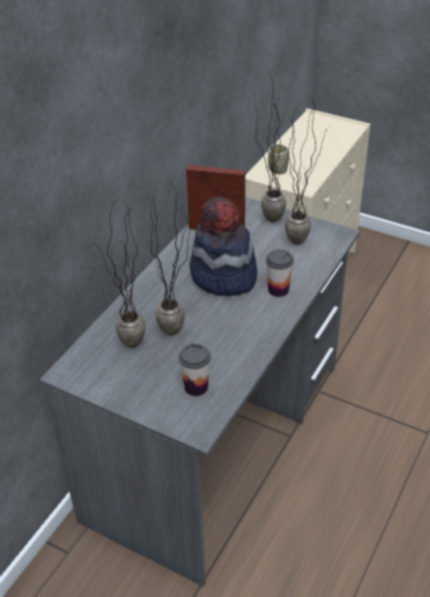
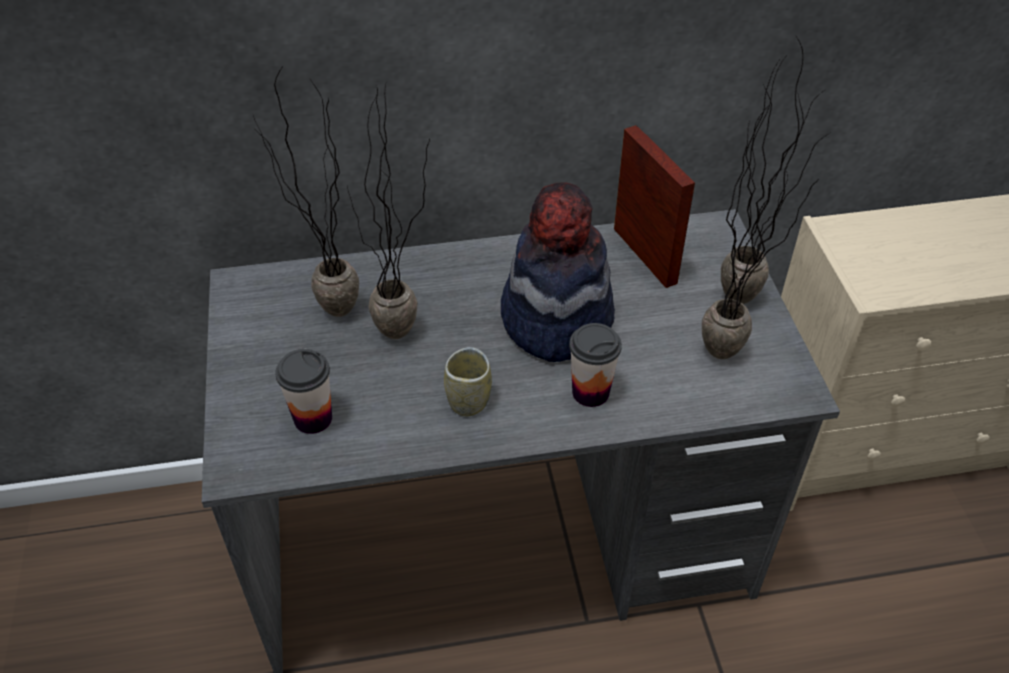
camera: 50 degrees right, 5 degrees up
cup [268,144,289,174] -> cup moved to [444,347,492,416]

